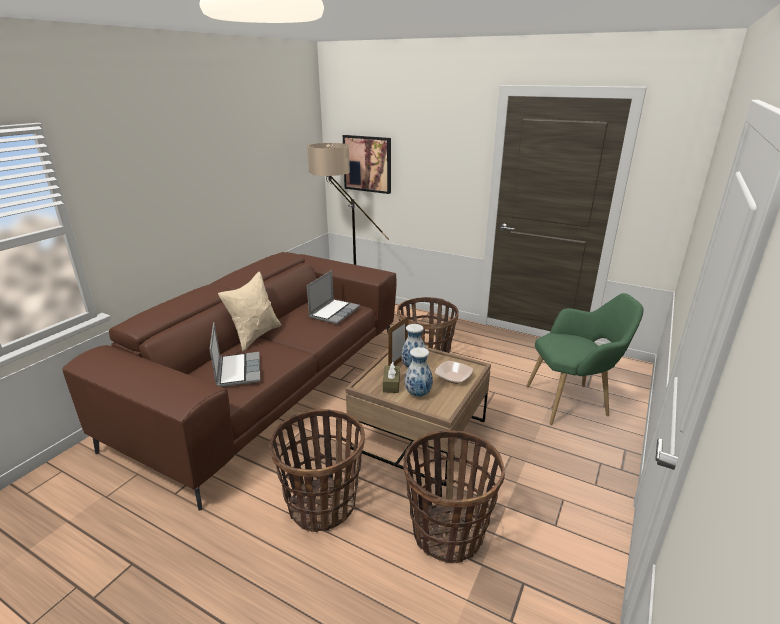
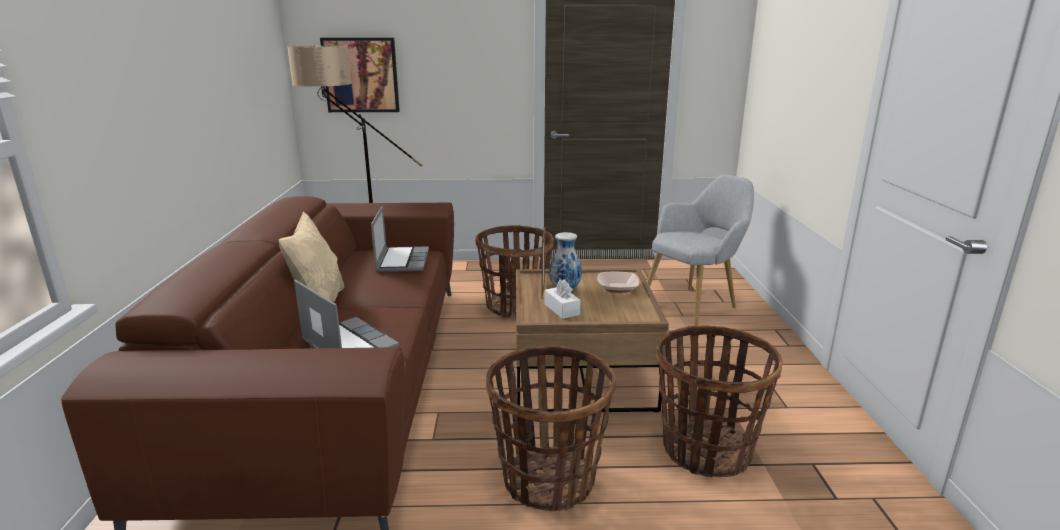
camera: 30 degrees left, 5 degrees down
brown tissue box [383,362,400,393] -> white tissue box [544,279,581,319]
vase [405,347,433,397] -> none
green armchair [526,293,644,425] -> grey armchair [647,174,754,326]

